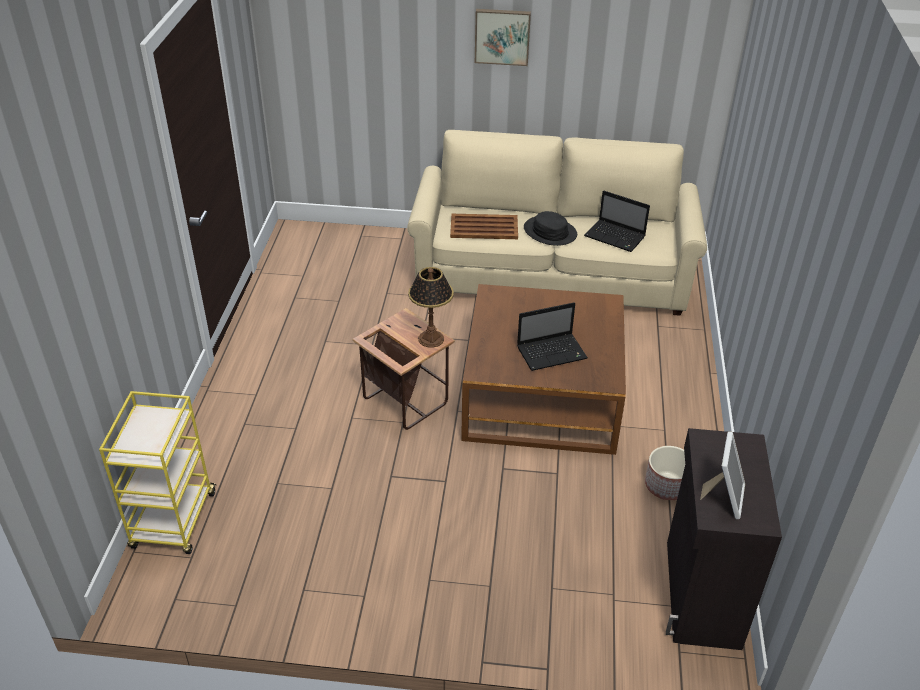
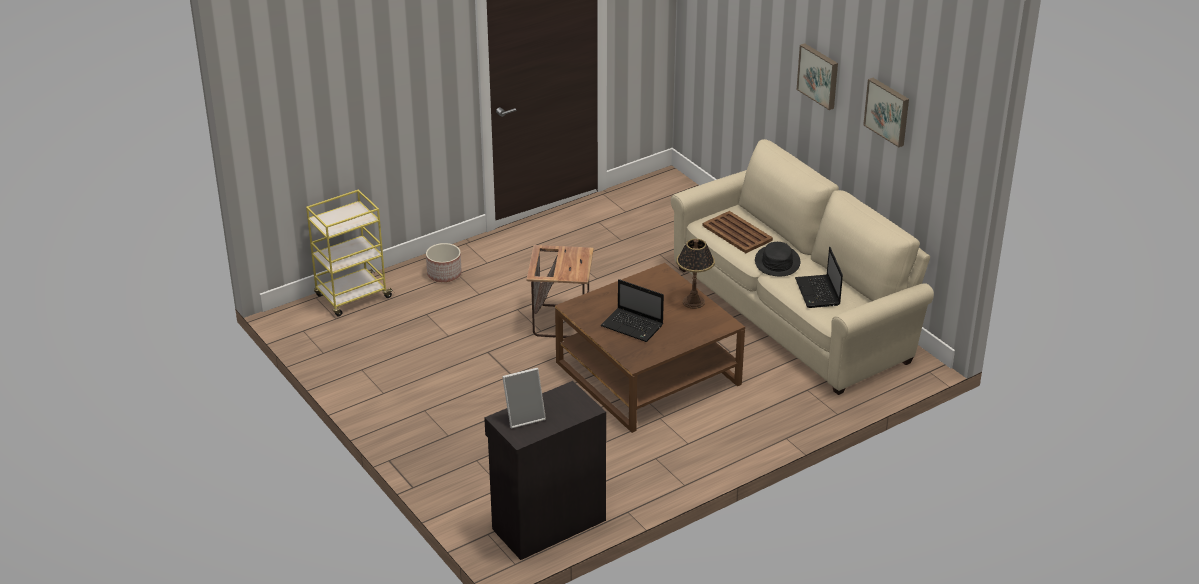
camera: 50 degrees right, 5 degrees down
table lamp [408,267,454,348] -> table lamp moved to [677,239,715,309]
planter [645,446,685,500] -> planter moved to [426,243,462,282]
none -> picture [863,78,909,147]

